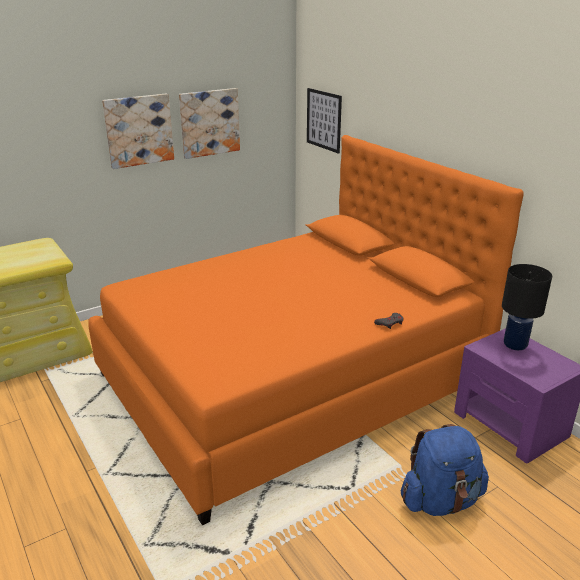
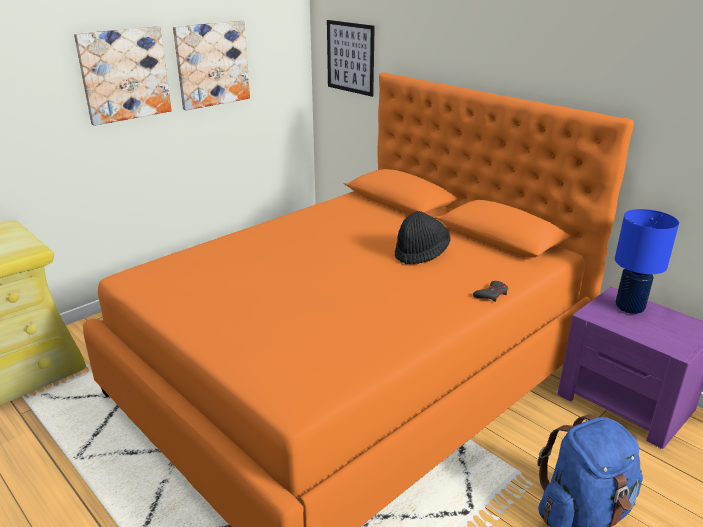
camera: 10 degrees left, 0 degrees up
black table lamp [502,264,552,351] -> blue table lamp [615,209,679,314]
none -> black hat [395,211,451,264]

